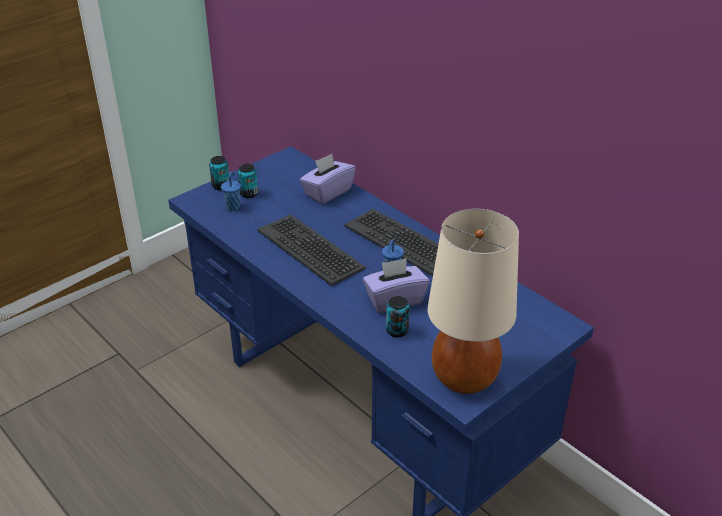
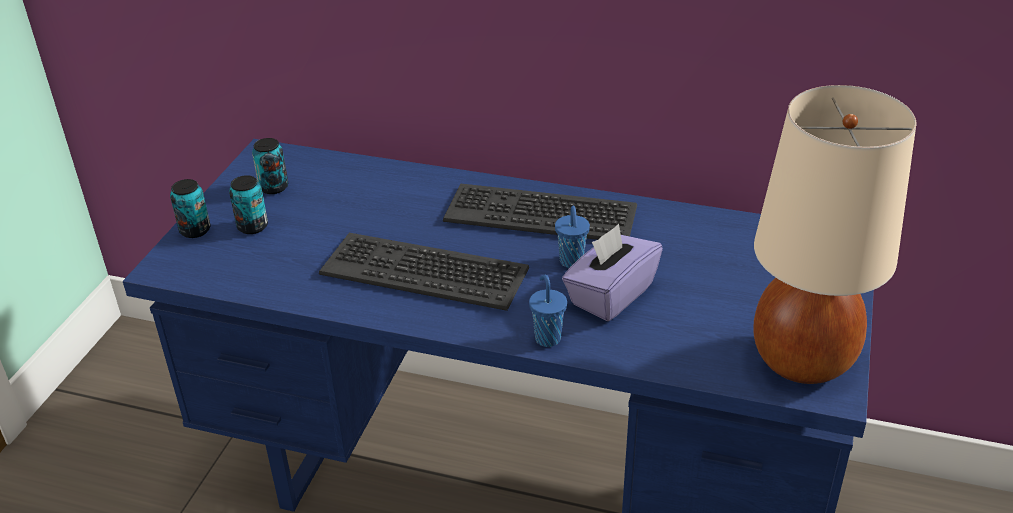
camera: 30 degrees left, 0 degrees up
blue cup [221,172,241,211] -> blue cup moved to [529,275,567,347]
purple tissue box [300,153,356,204] -> none
can [386,296,410,337] -> can moved to [252,138,288,194]

